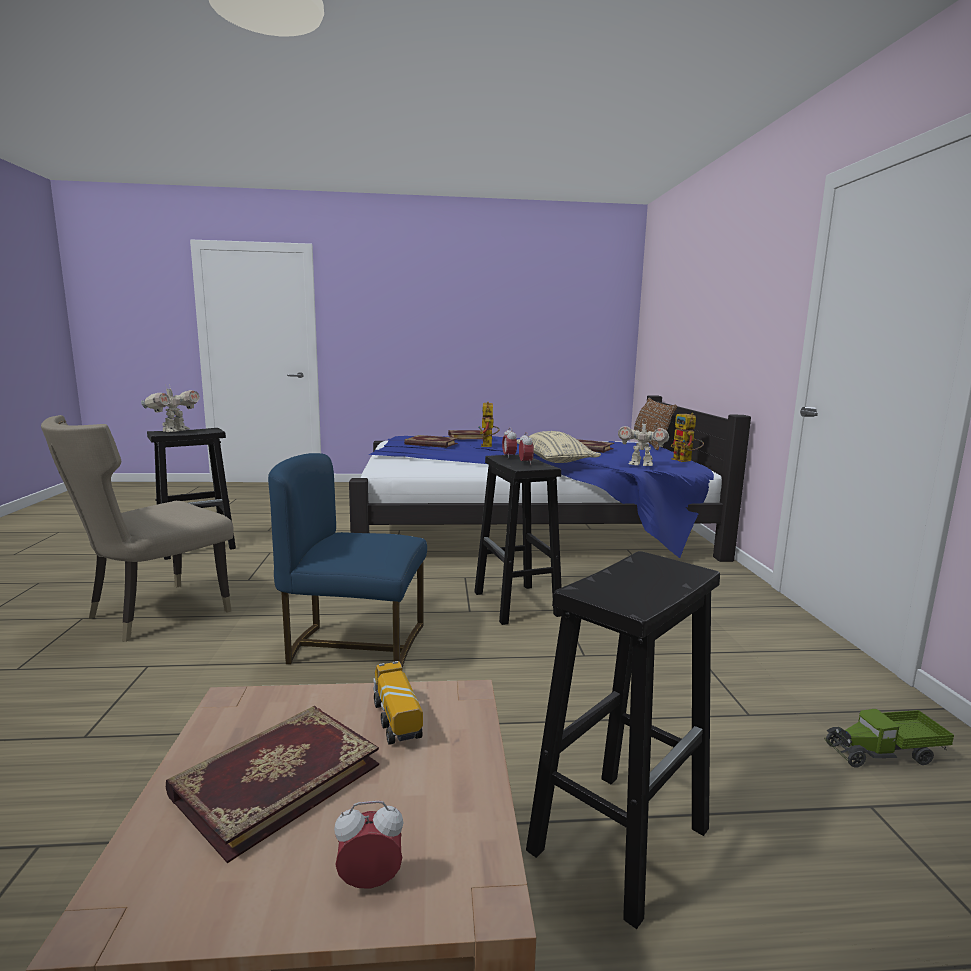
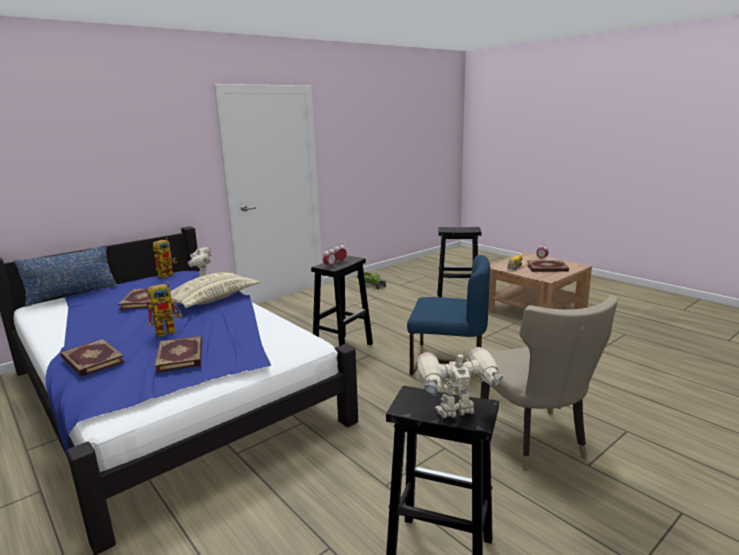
camera: 125 degrees left, 5 degrees up
beige chair [41,415,234,642] -> beige chair turned 75 degrees clockwise [480,295,618,471]
blue chair [268,453,427,667] -> blue chair turned 45 degrees counterclockwise [407,255,490,376]
brown pillow [634,398,677,450] -> blue pillow [14,245,118,306]

